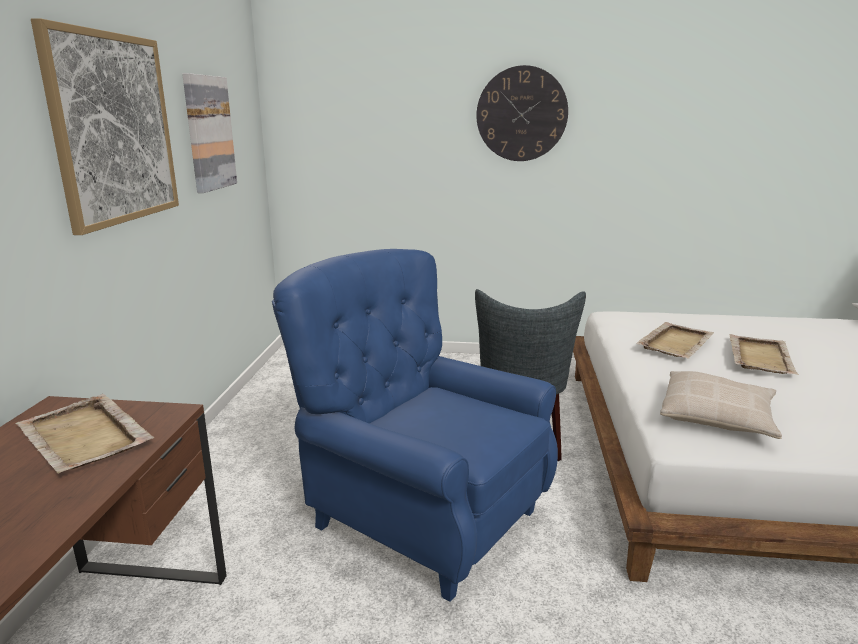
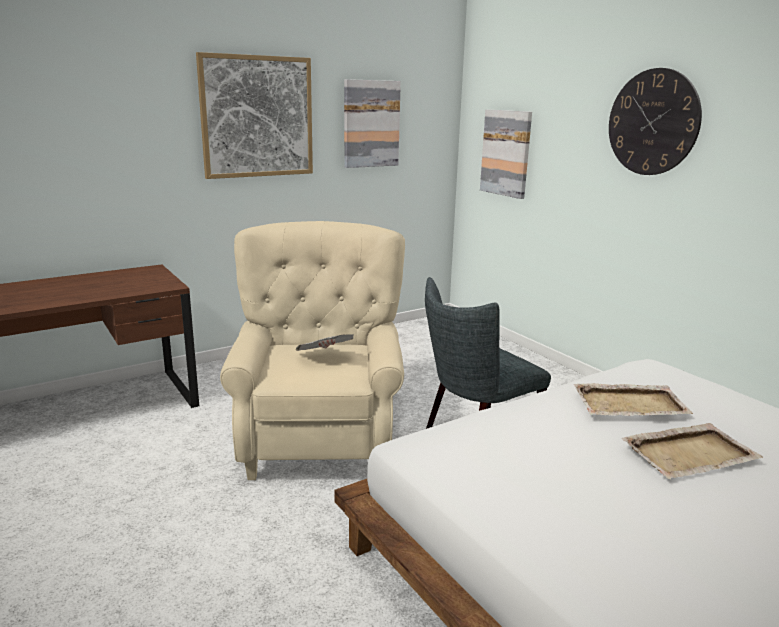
camera: 50 degrees right, 0 degrees up
beige tray [15,394,154,473] -> none
blue armchair [272,249,558,602] -> beige armchair [220,221,405,480]
beige pillow [660,371,782,439] -> none
none -> newspaper [296,334,354,351]
none -> picture [480,109,532,199]

